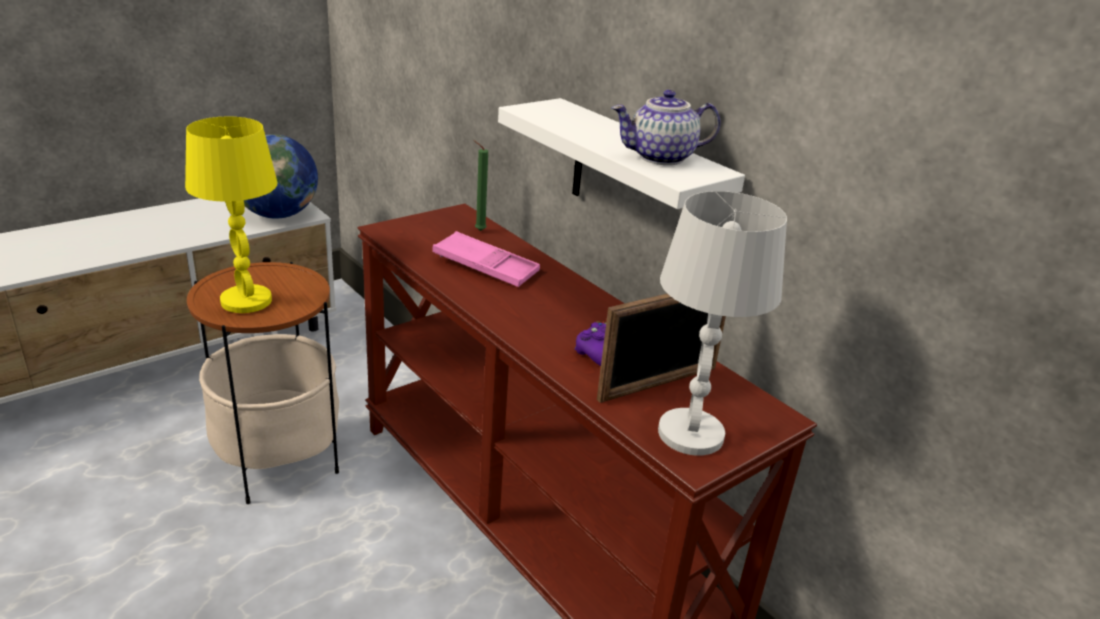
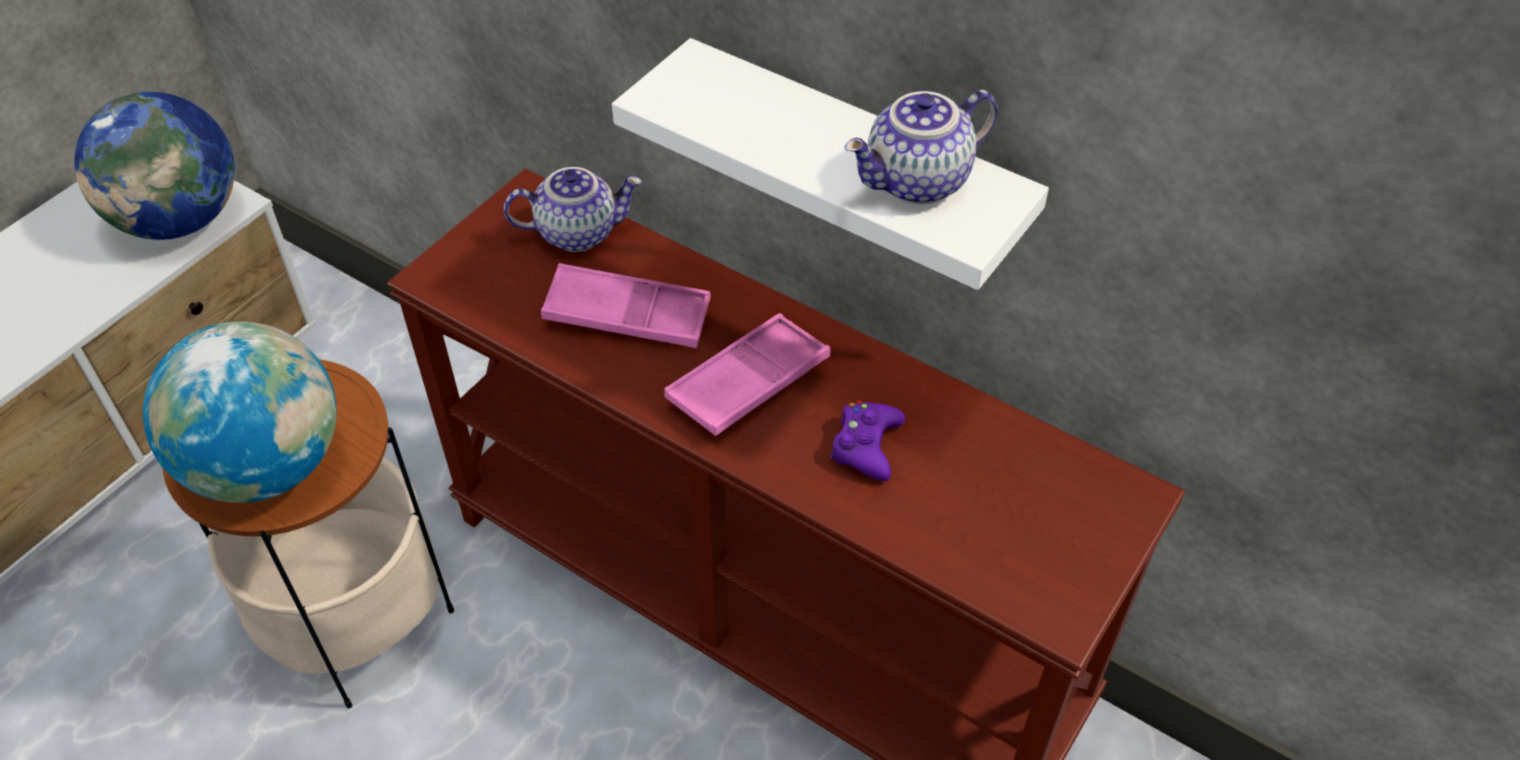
camera: 15 degrees left, 20 degrees up
yellow table lamp [185,117,278,313] -> globe [143,321,337,503]
green candle [474,140,488,231] -> teapot [504,167,642,252]
picture frame [597,294,726,403] -> none
white table lamp [658,191,787,456] -> none
none -> pink tray [664,313,831,436]

